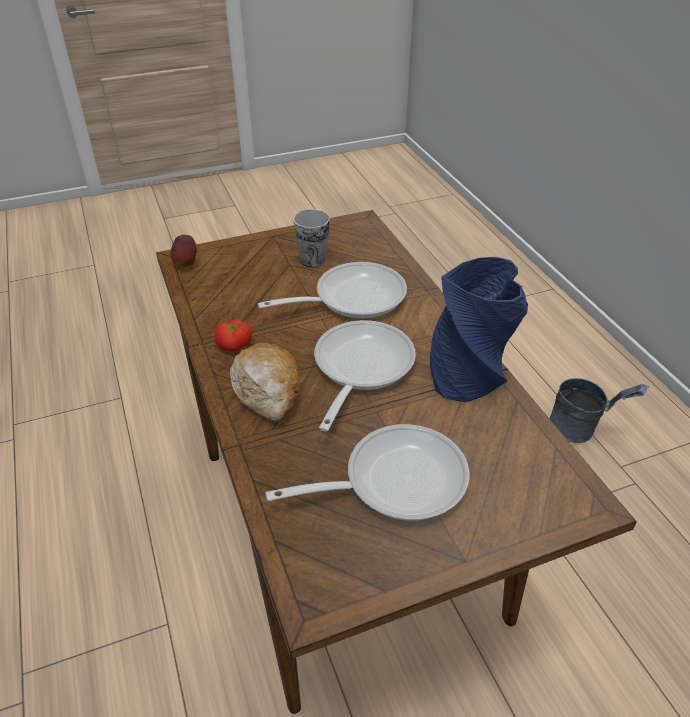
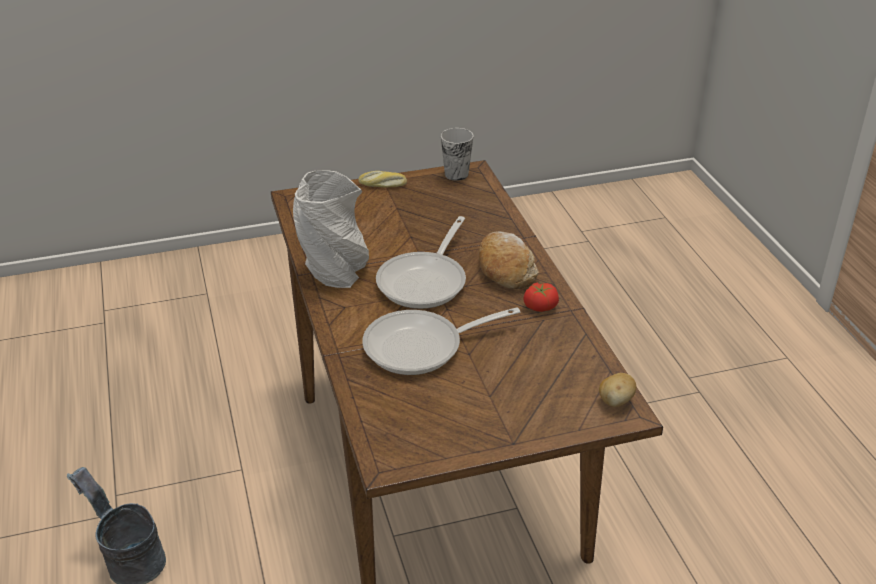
camera: 175 degrees left, 5 degrees down
apple [170,235,197,269] -> potato [599,373,636,407]
frying pan [265,424,470,521] -> none
cup [293,209,330,268] -> cup moved to [441,128,474,181]
blue vase [430,257,528,402] -> grey vase [293,170,369,288]
none -> bread [358,171,407,188]

